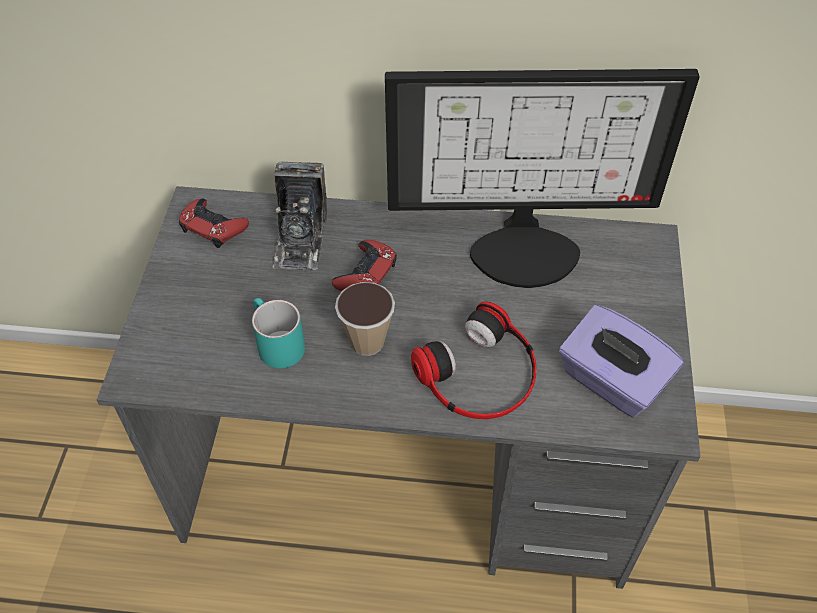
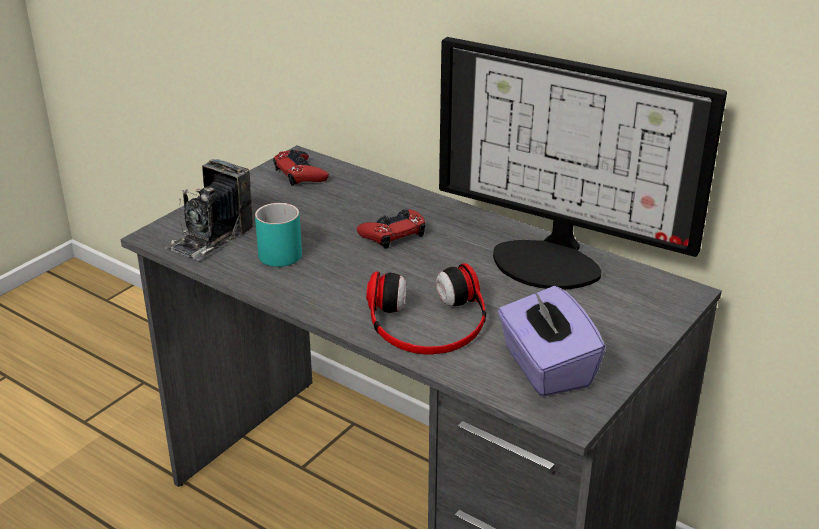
camera: 30 degrees right, 20 degrees down
camera [273,162,327,270] -> camera moved to [165,159,253,260]
cup [335,282,395,356] -> none

